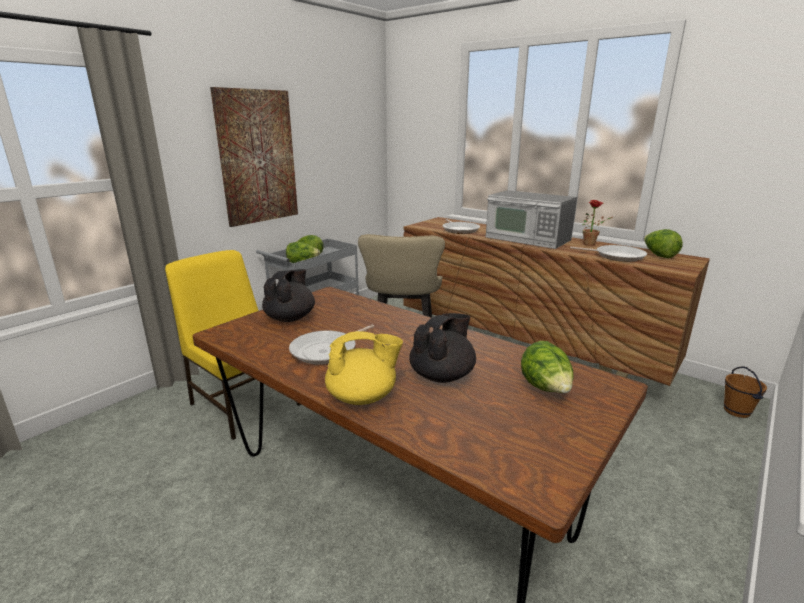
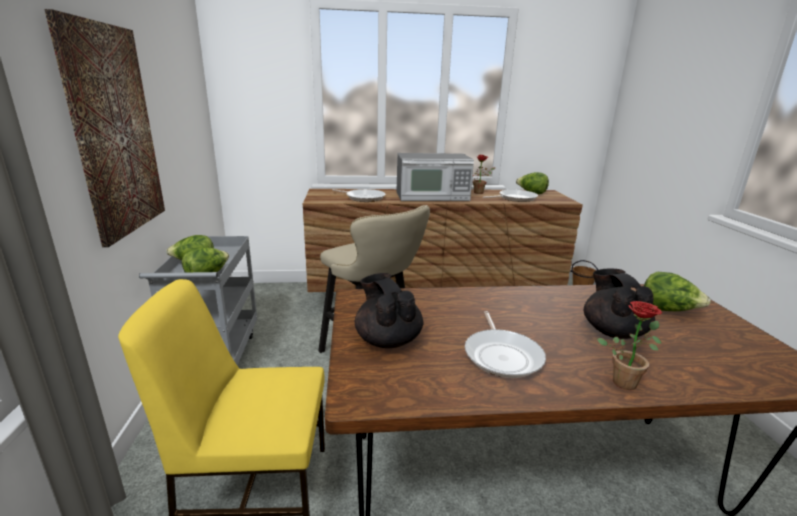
camera: 45 degrees left, 0 degrees up
yellow teapot [325,331,403,405] -> potted plant [597,301,662,390]

